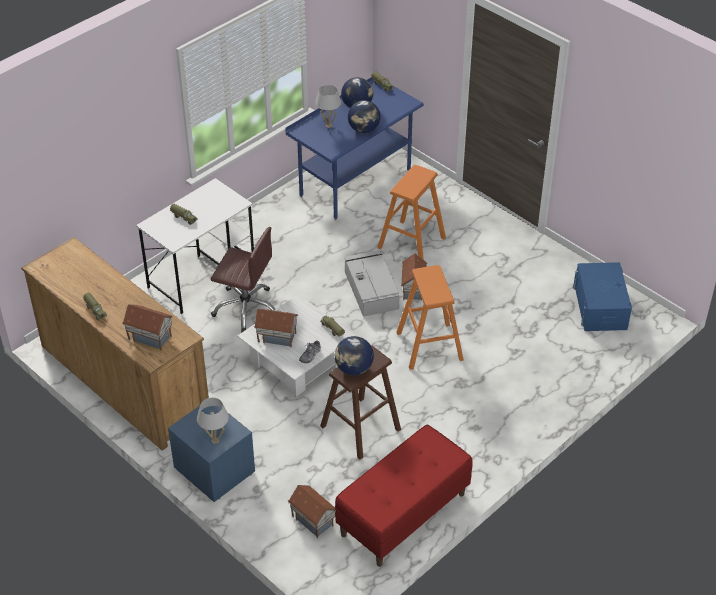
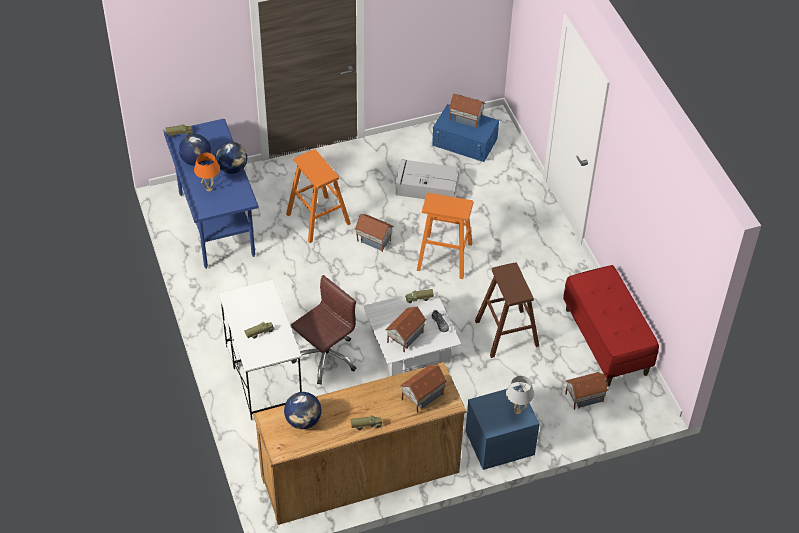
camera: 65 degrees left, 5 degrees up
white table lamp [315,85,341,128] -> orange table lamp [194,153,220,192]
globe [335,336,374,375] -> globe moved to [284,392,322,429]
grey storage box [344,250,400,317] -> grey storage box moved to [395,159,460,199]
none -> toy house [449,94,485,128]

